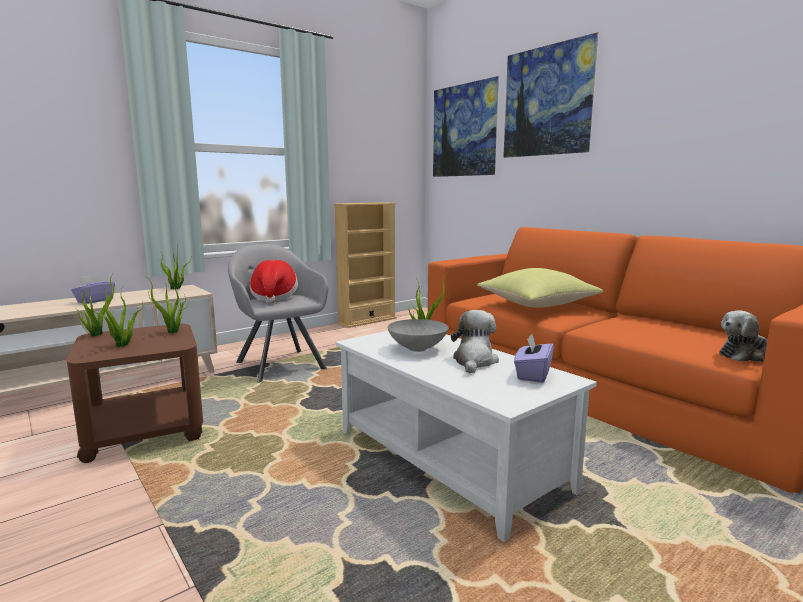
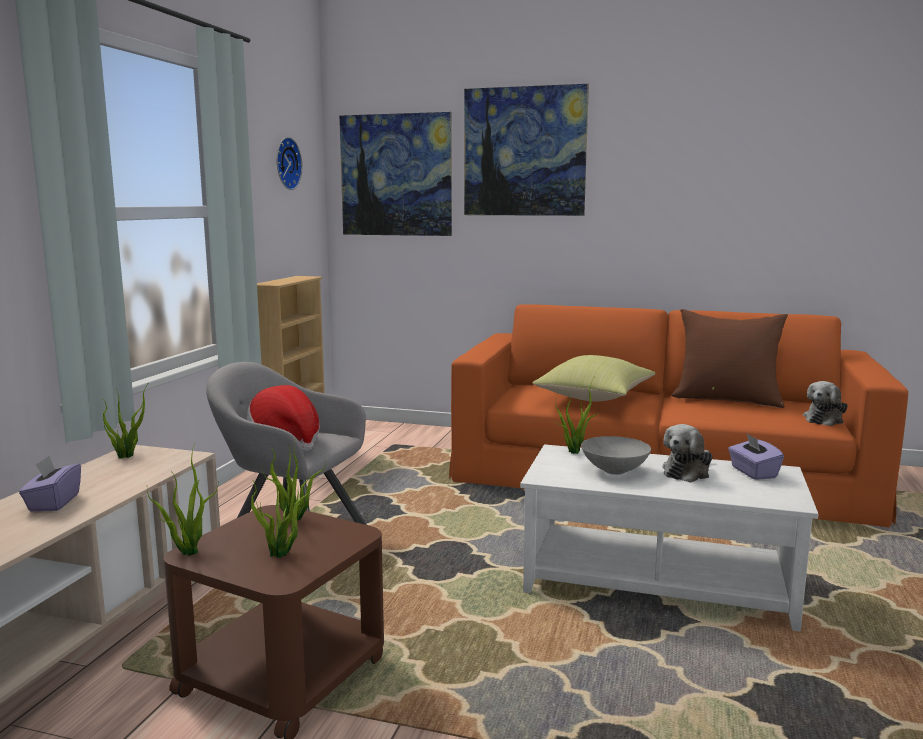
camera: 35 degrees left, 0 degrees up
plush toy [451,310,499,374] -> plush toy turned 120 degrees counterclockwise [662,424,713,482]
none -> wall clock [277,137,302,190]
none -> brown pillow [671,309,788,408]

